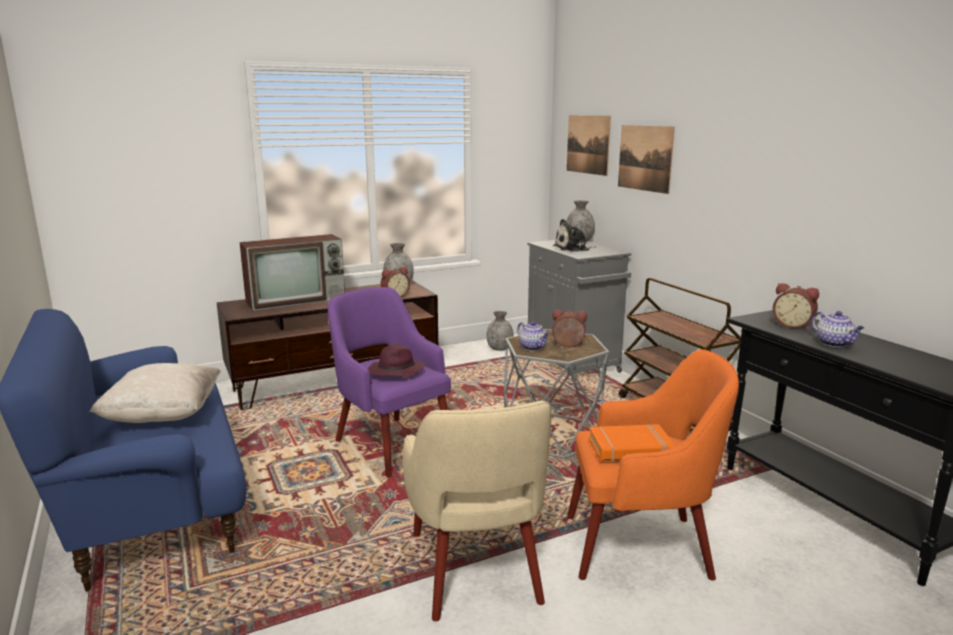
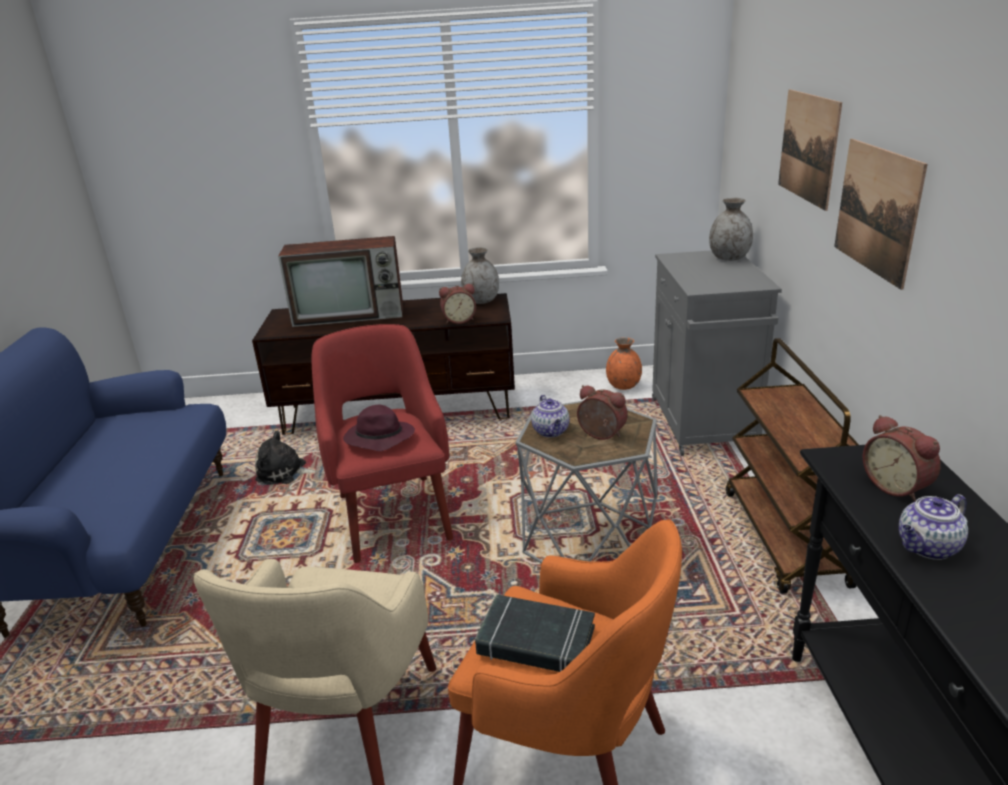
camera: 25 degrees right, 10 degrees up
beige pillow [89,363,221,423] -> none
purple armchair [327,287,451,477] -> red armchair [311,324,453,563]
grey vase [486,311,514,351] -> orange vase [606,337,642,390]
plush toy [553,219,596,252] -> plush toy moved to [255,430,317,485]
picture [567,116,611,176] -> picture moved to [834,139,928,290]
orange book [589,424,675,462] -> black book [475,594,595,672]
teapot [812,311,864,347] -> teapot turned 60 degrees clockwise [899,494,968,560]

